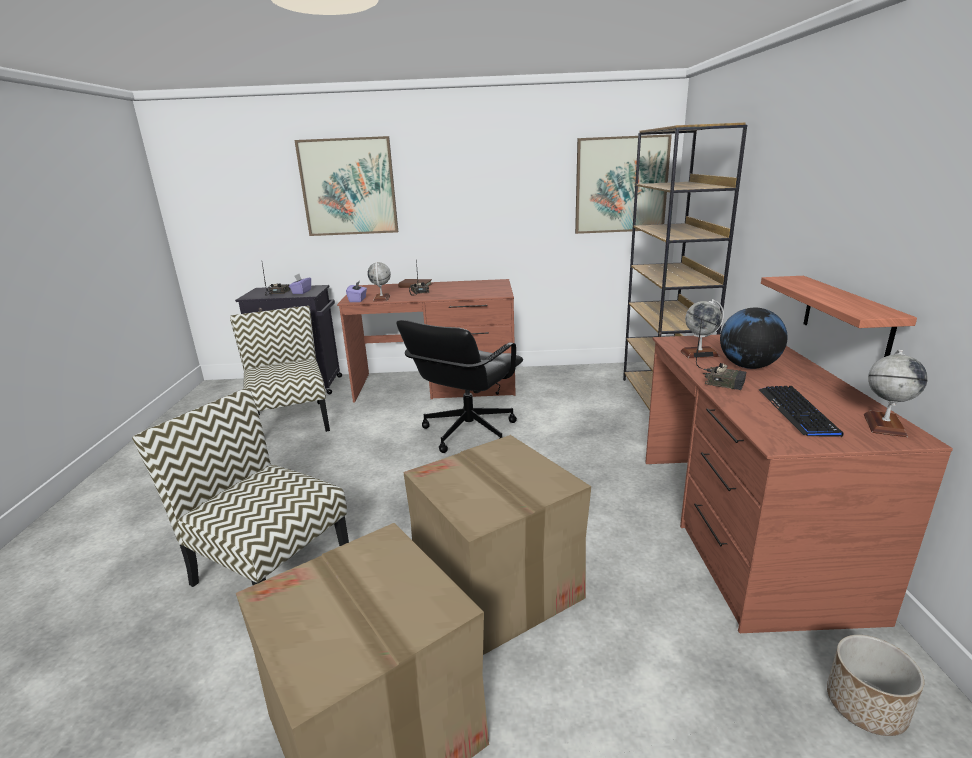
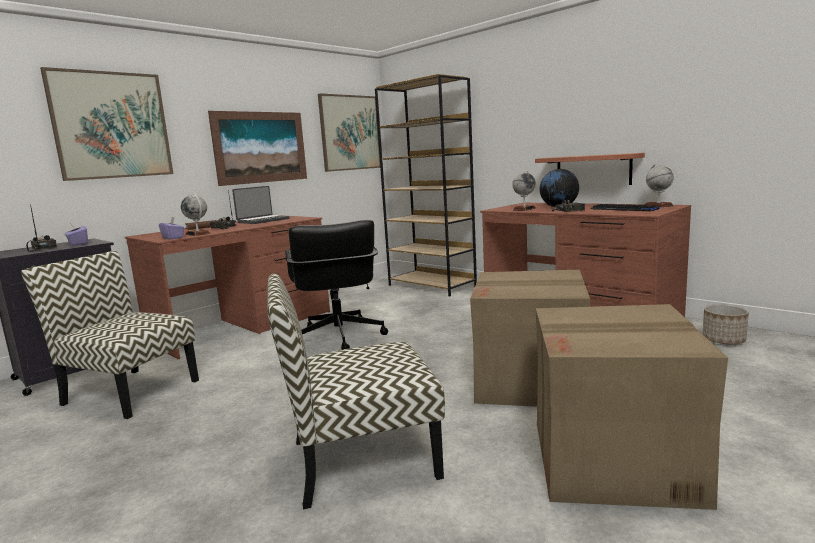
camera: 45 degrees left, 10 degrees down
none -> picture [208,111,307,186]
none -> laptop [232,186,290,224]

